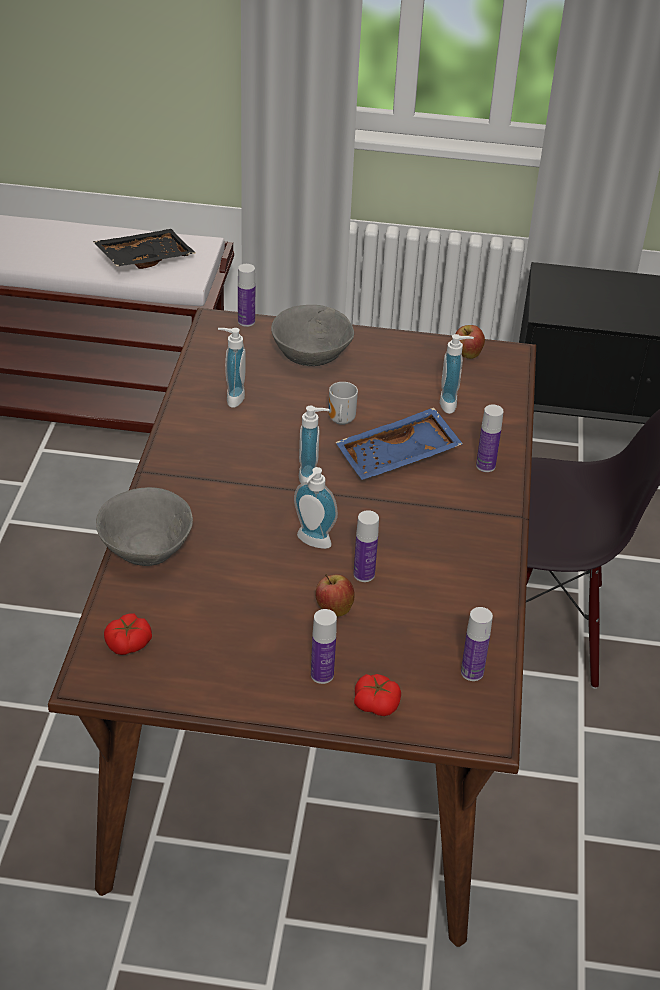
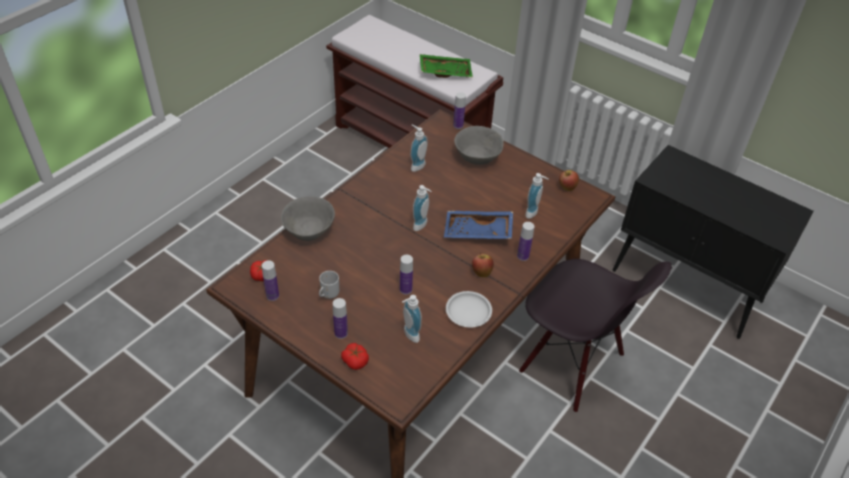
camera: 30 degrees right, 5 degrees up
black tray [93,229,195,269] -> green tray [420,54,473,78]
soap dispenser [294,467,338,549] -> soap dispenser moved to [402,295,422,343]
apple [316,574,355,617] -> apple moved to [472,252,494,277]
mug [329,382,358,425] -> mug moved to [319,271,339,299]
bottle [461,607,493,681] -> bottle moved to [262,260,279,301]
none -> white plate [446,291,492,328]

